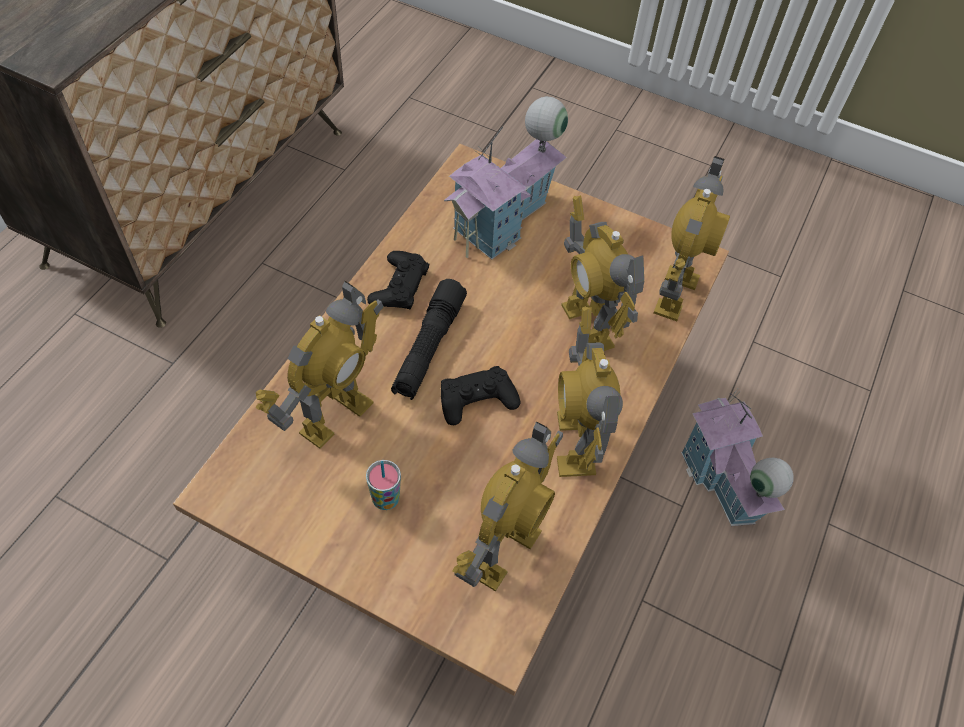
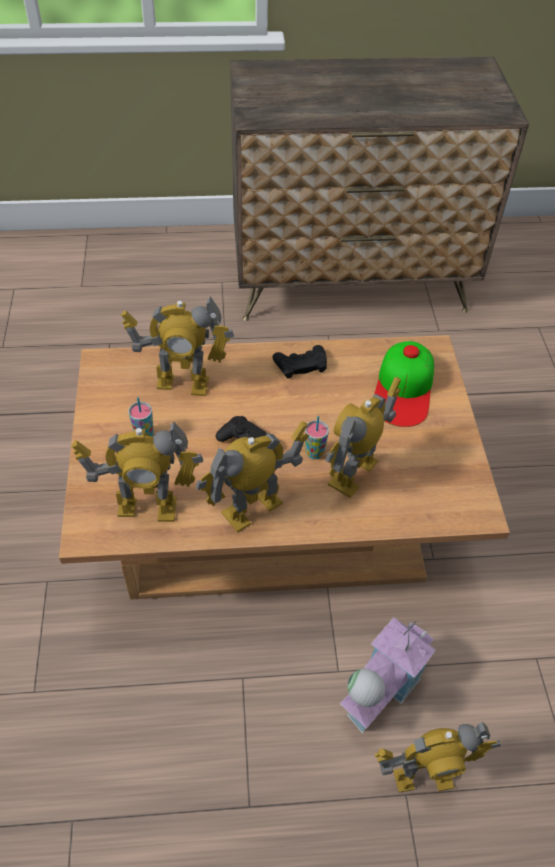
camera: 60 degrees right, 5 degrees down
black flashlight [391,279,467,400] -> none
toy house [444,97,568,259] -> cap [374,341,434,427]
toy robot [654,156,730,321] -> toy robot moved to [375,722,500,793]
none -> cup [305,416,329,459]

